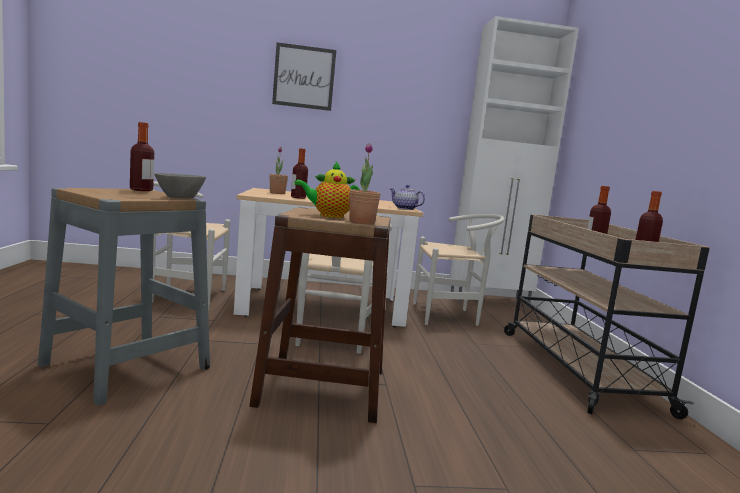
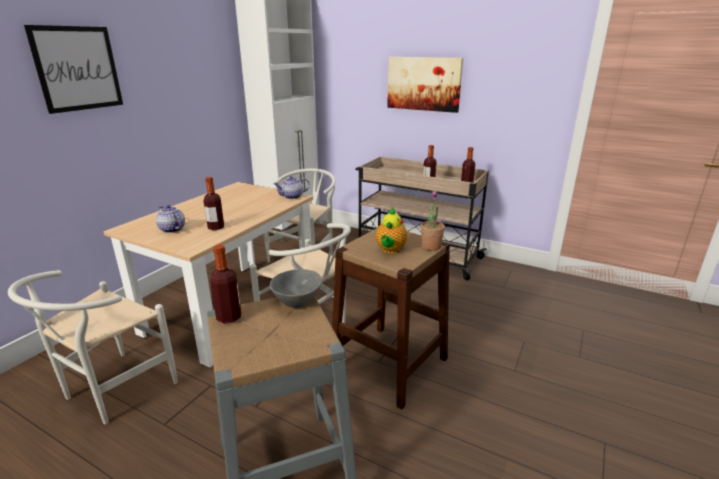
camera: 55 degrees left, 15 degrees up
potted plant [269,147,288,194] -> teapot [156,205,185,233]
none -> picture [387,57,463,113]

